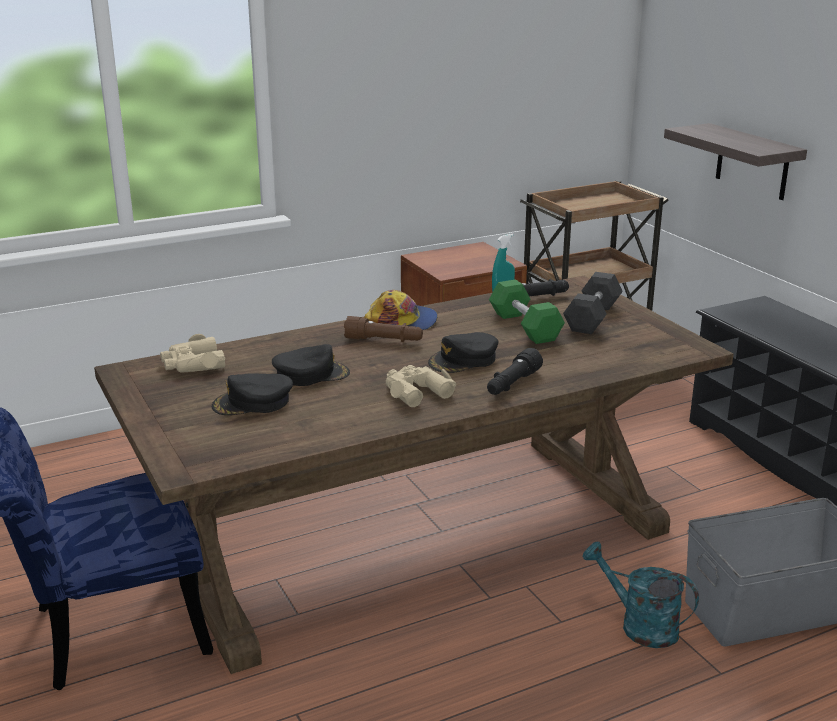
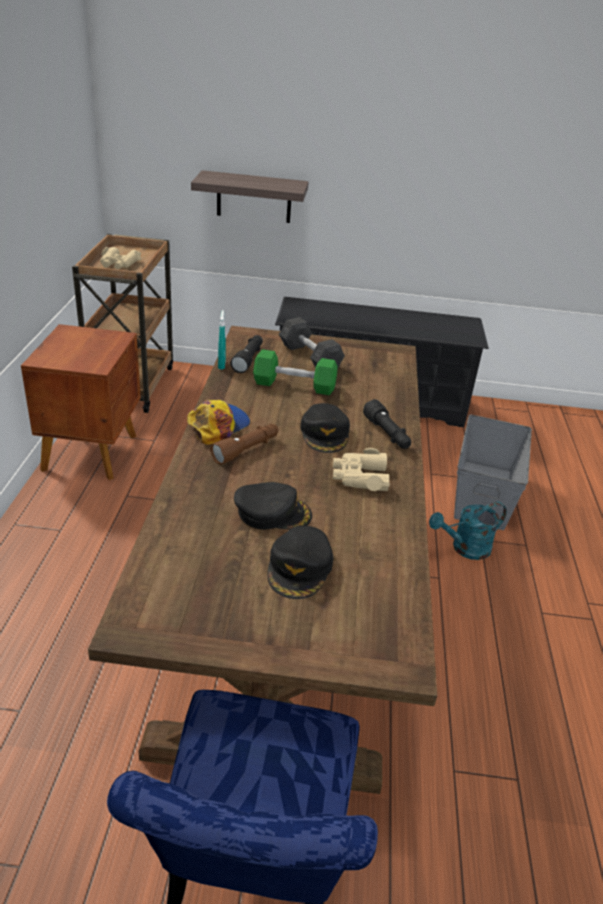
camera: 60 degrees left, 10 degrees up
beige binoculars [160,334,225,373] -> beige binoculars moved to [100,247,141,269]
black cap [272,344,350,386] -> black cap turned 75 degrees clockwise [234,482,312,530]

